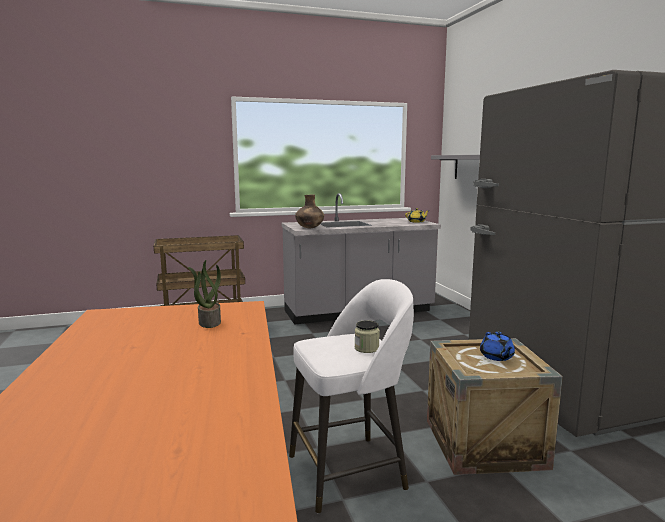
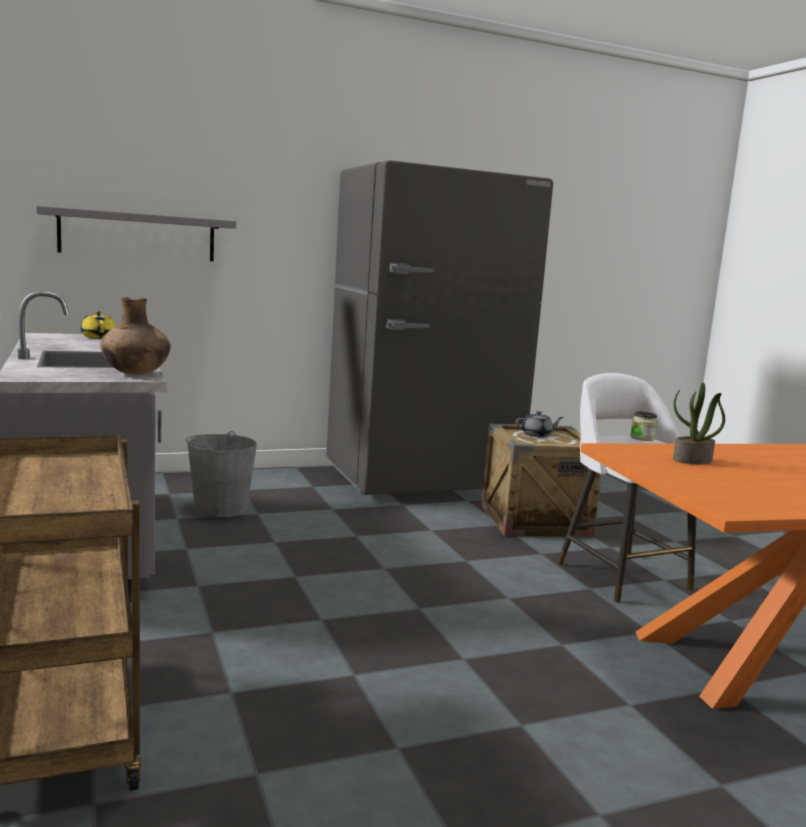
camera: 95 degrees left, 0 degrees up
blue teapot [480,332,515,361] -> grey teapot [516,411,564,437]
none -> grey bucket [186,431,257,518]

